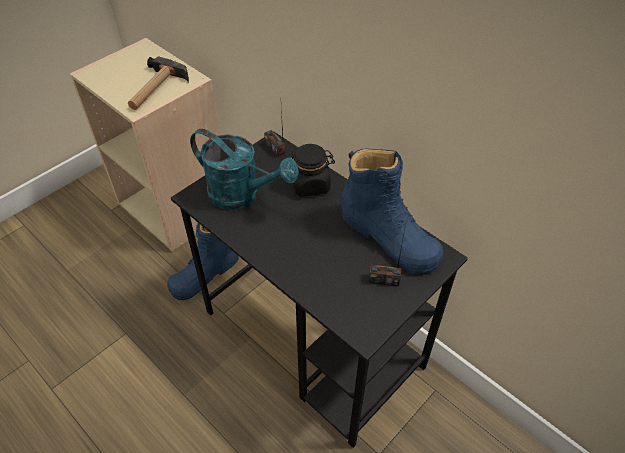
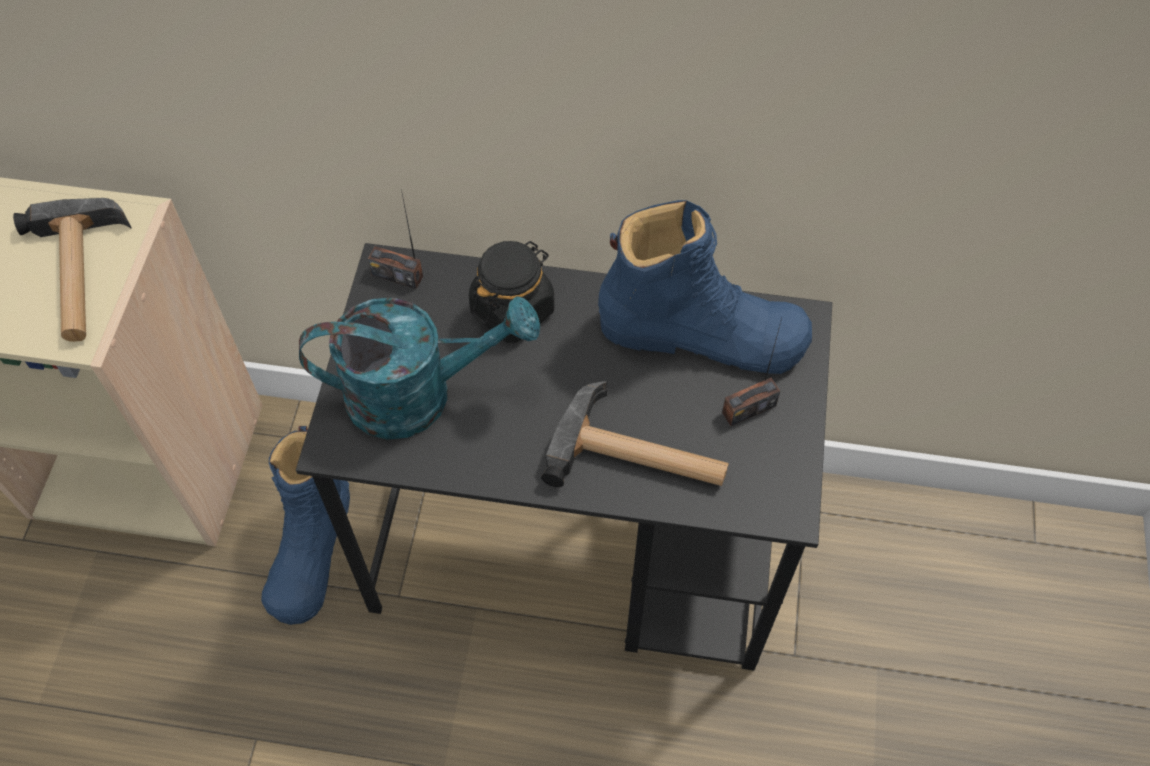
camera: 35 degrees left, 10 degrees up
none -> hammer [541,381,729,487]

